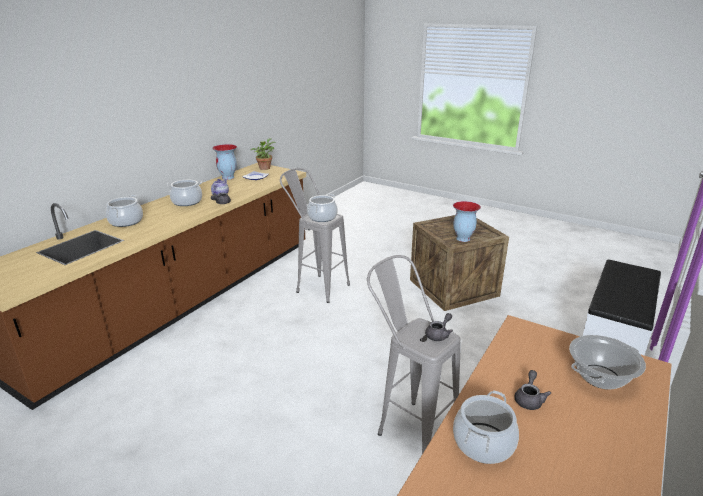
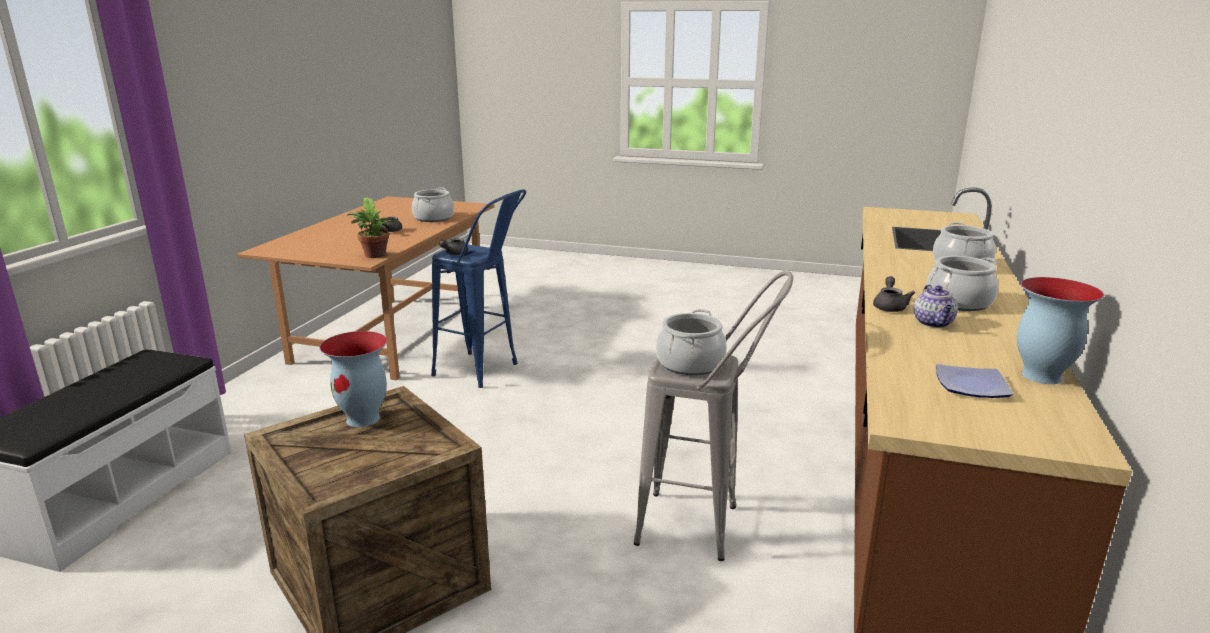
camera: 165 degrees right, 5 degrees down
potted plant [250,138,276,170] -> potted plant moved to [347,198,399,258]
grey stool [367,255,461,454] -> blue stool [431,189,527,388]
cooking pot [569,335,646,390] -> none

